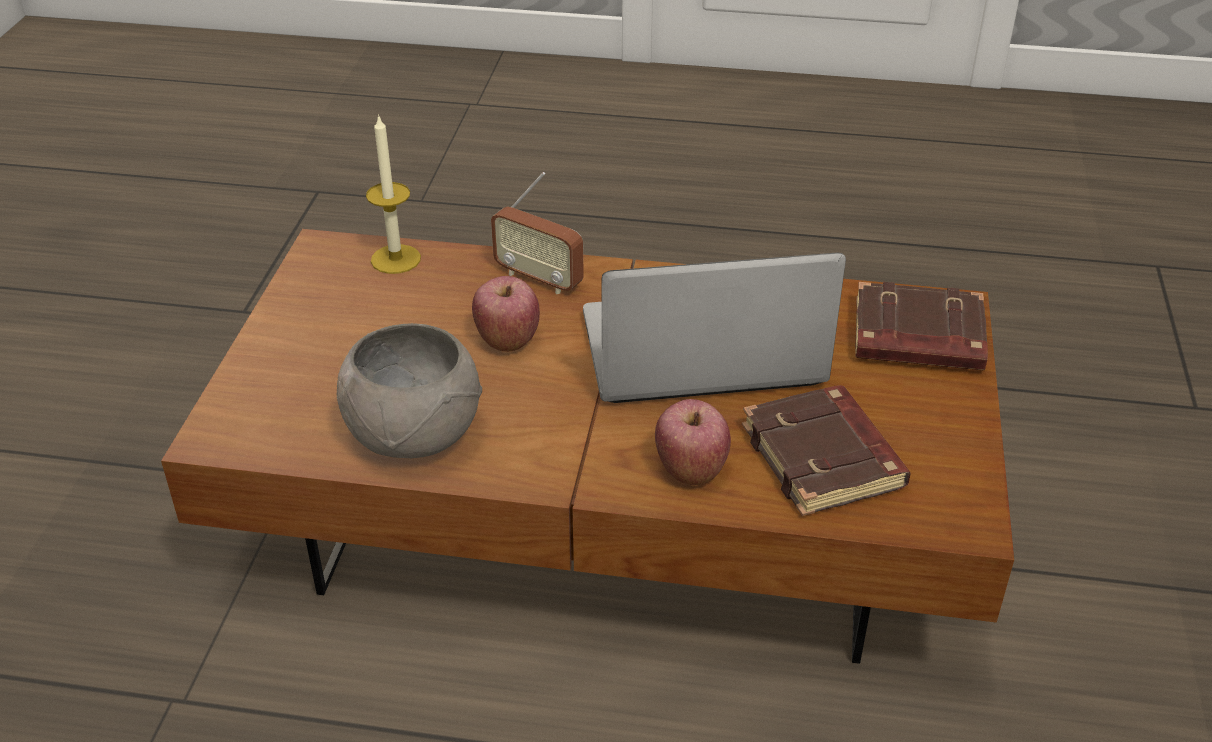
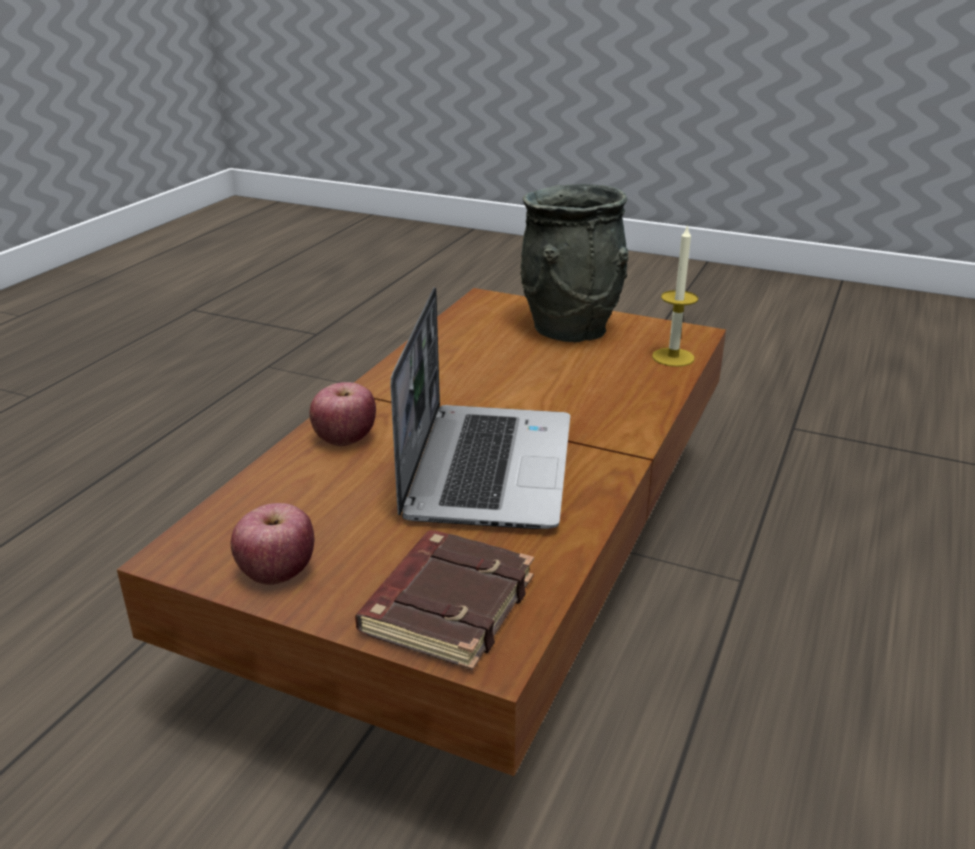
camera: 105 degrees right, 10 degrees down
grey bowl [337,323,482,458] -> none
apple [472,276,540,352] -> apple moved to [231,503,314,585]
radio [491,172,584,294] -> none
brown book [742,385,911,516] -> none
none -> grey vase [520,184,628,342]

